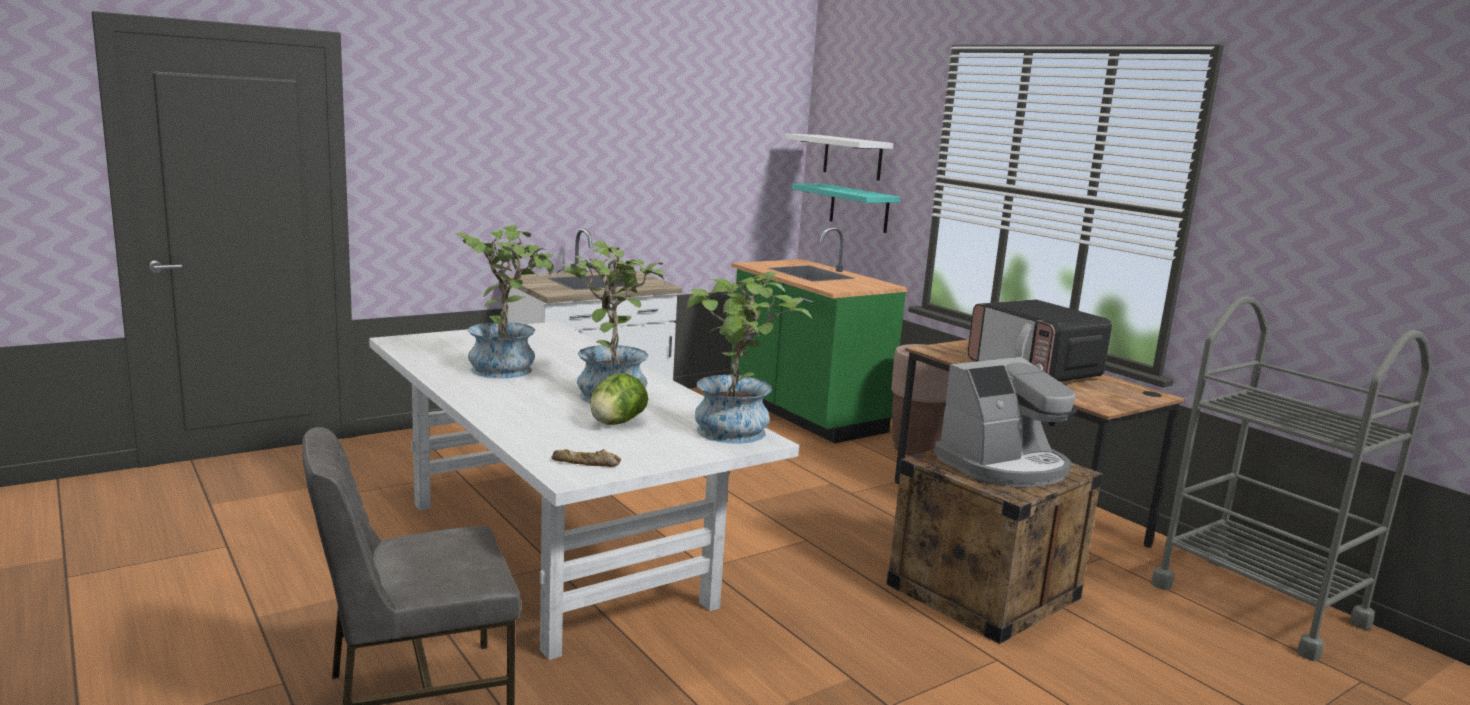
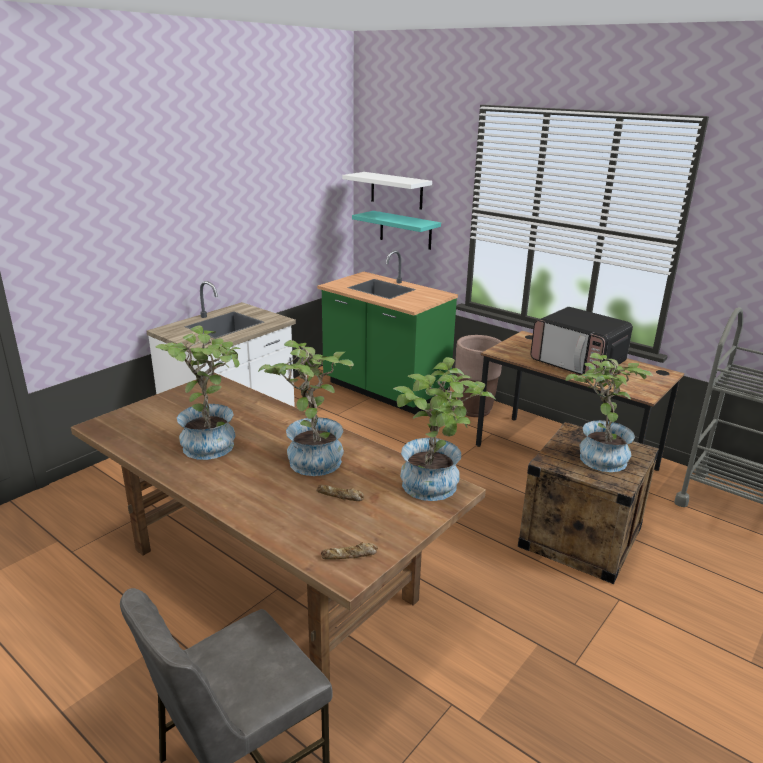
camera: 15 degrees left, 10 degrees up
white dining table [369,322,799,660] -> brown dining table [71,373,486,681]
lettuce [590,373,648,425] -> bread [316,485,364,501]
coffee machine [934,357,1077,487] -> potted plant [566,353,653,472]

